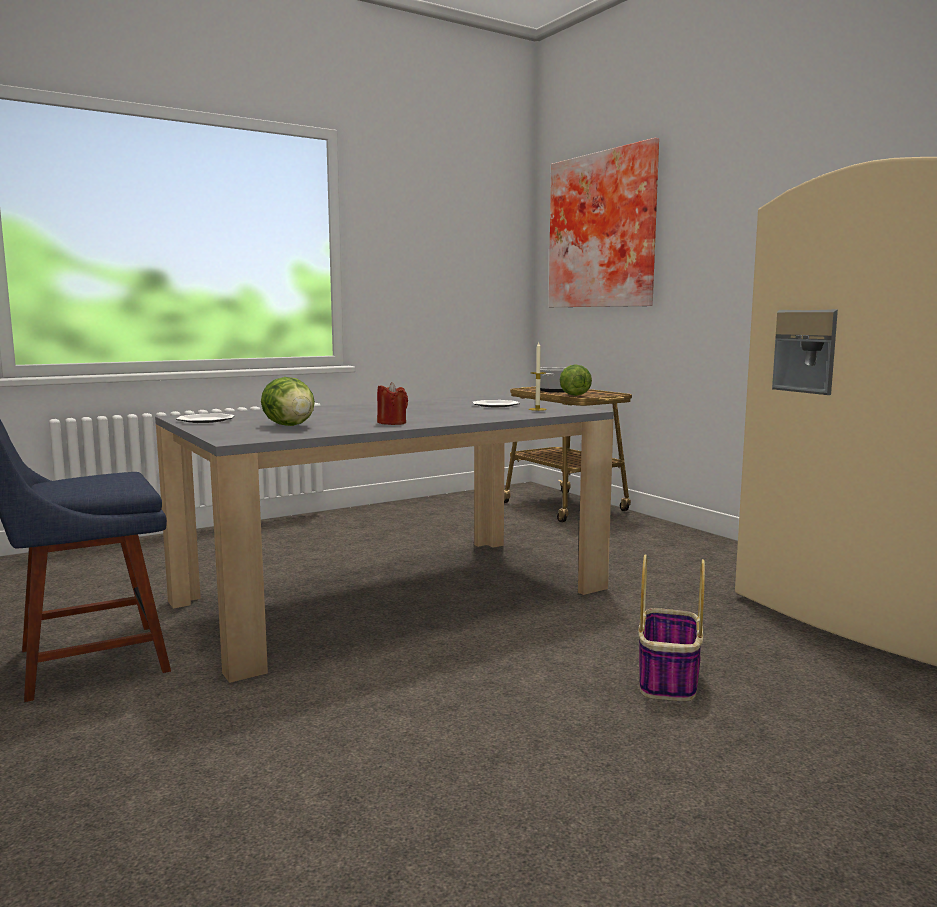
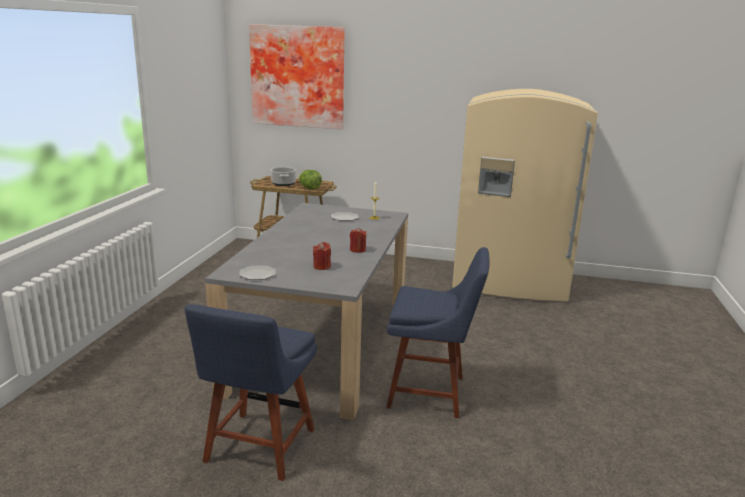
camera: 45 degrees left, 10 degrees up
lettuce [261,377,315,426] -> red candle [313,242,331,270]
basket [638,554,705,701] -> none
none -> blue chair [386,247,490,418]

